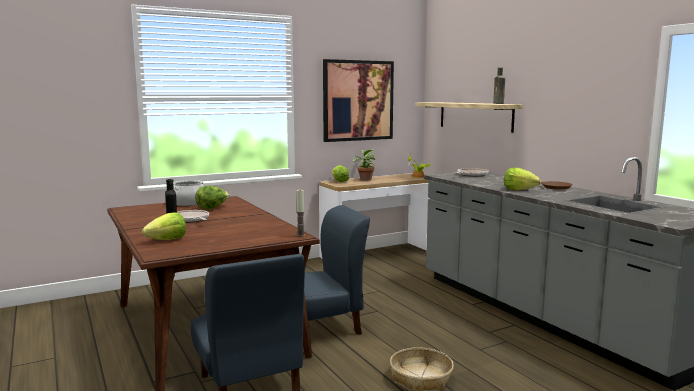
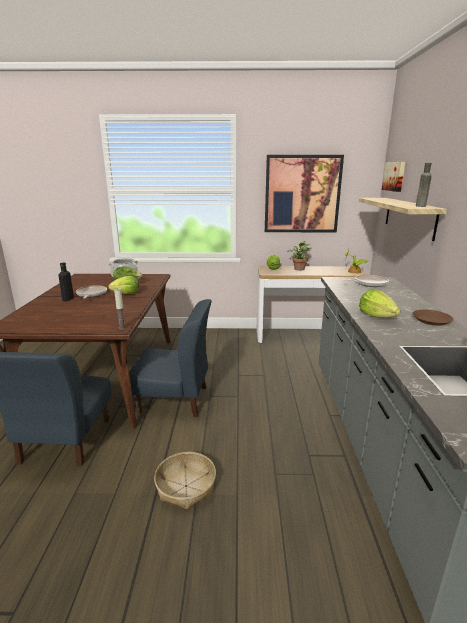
camera: 30 degrees right, 10 degrees up
lettuce [142,212,186,240] -> lettuce moved to [108,276,139,294]
none -> picture [382,162,405,192]

